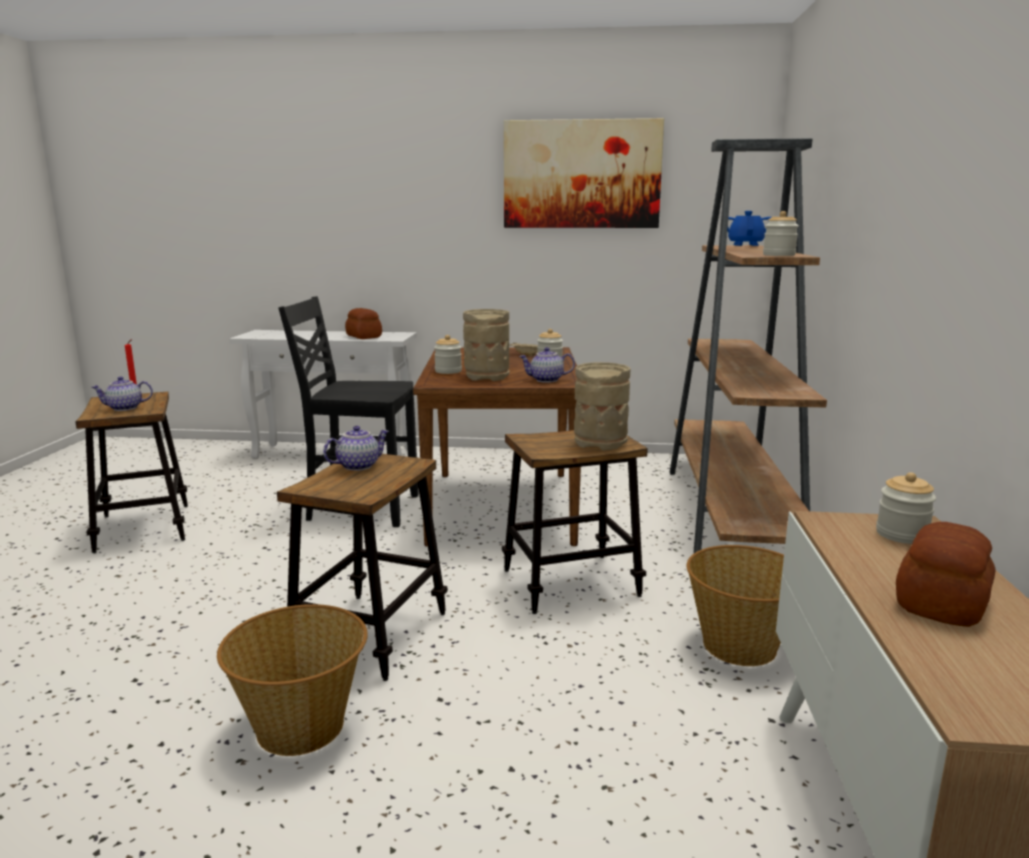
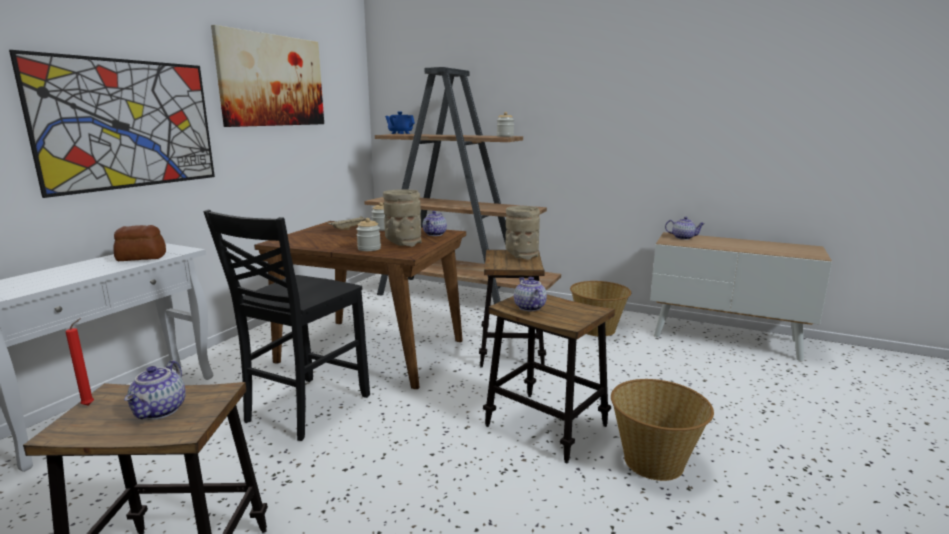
camera: 70 degrees left, 0 degrees up
jar [876,472,936,544] -> teapot [665,217,705,240]
bread [896,522,996,627] -> none
none -> picture [9,50,215,198]

